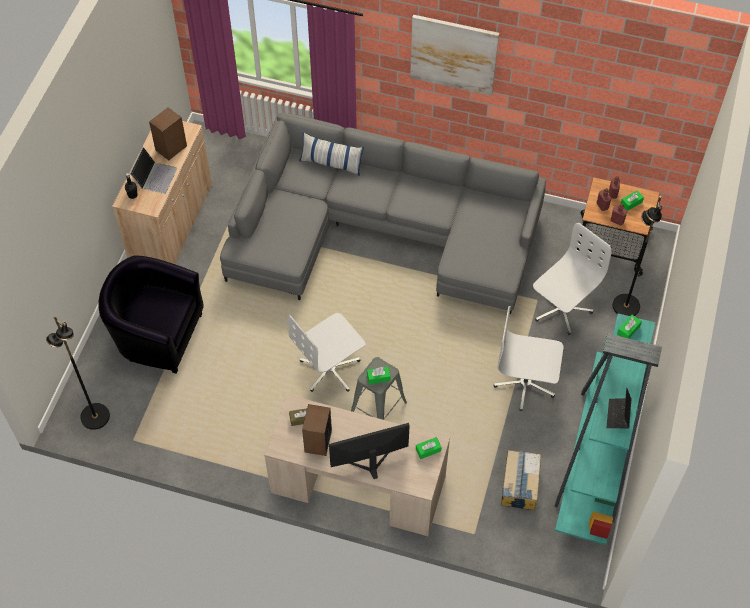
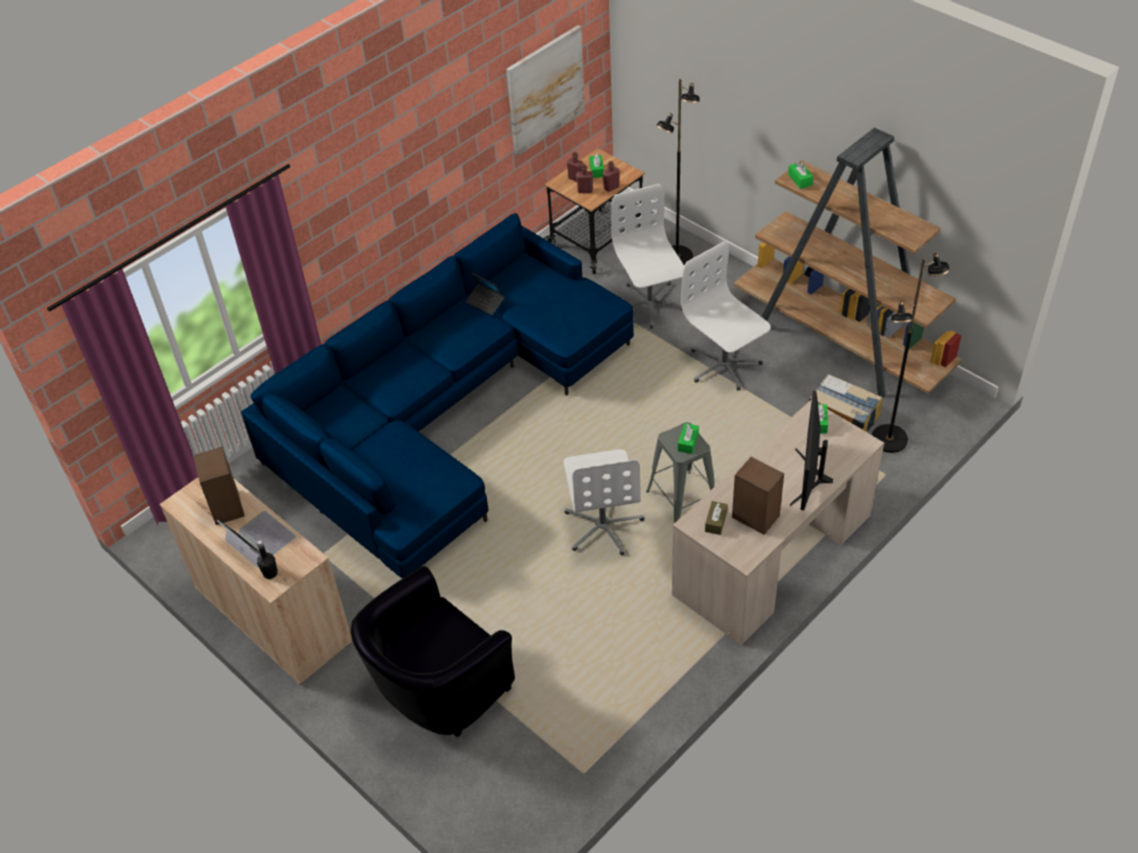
camera: 60 degrees left, 10 degrees down
black floor lamp [46,316,110,430] -> black floor lamp moved to [872,253,950,453]
grey sofa [220,113,546,314] -> blue sofa [241,213,634,579]
pillow [299,132,364,176] -> none
picture [410,15,499,96] -> picture moved to [506,25,585,156]
white office chair [494,306,563,411] -> white office chair turned 105 degrees clockwise [681,242,771,391]
turquoise bookcase [554,313,662,545] -> brown bookcase [734,128,962,398]
laptop [606,388,632,429] -> laptop moved to [465,273,505,315]

